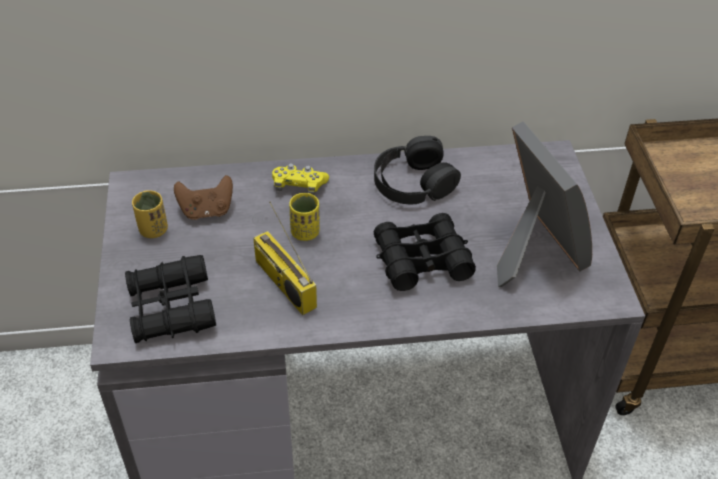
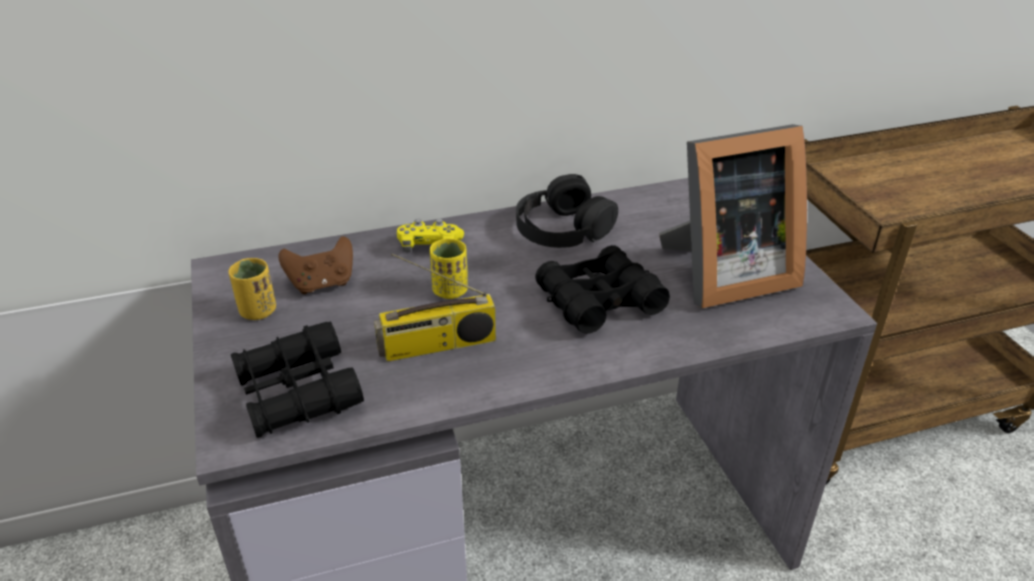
camera: 10 degrees left, 10 degrees down
radio [253,201,317,315] -> radio turned 60 degrees counterclockwise [374,253,496,362]
picture frame [497,121,592,287] -> picture frame turned 105 degrees clockwise [659,124,807,309]

